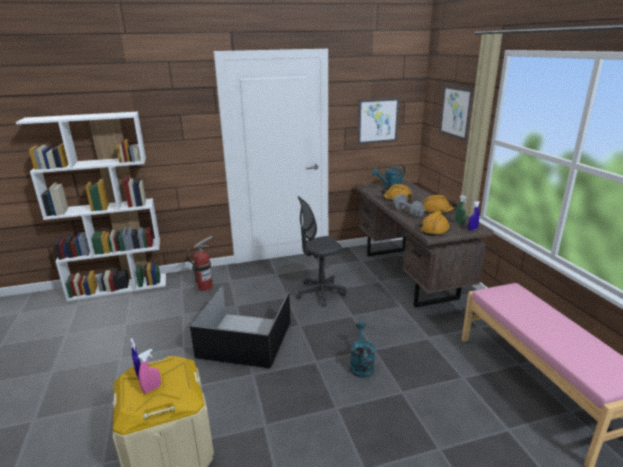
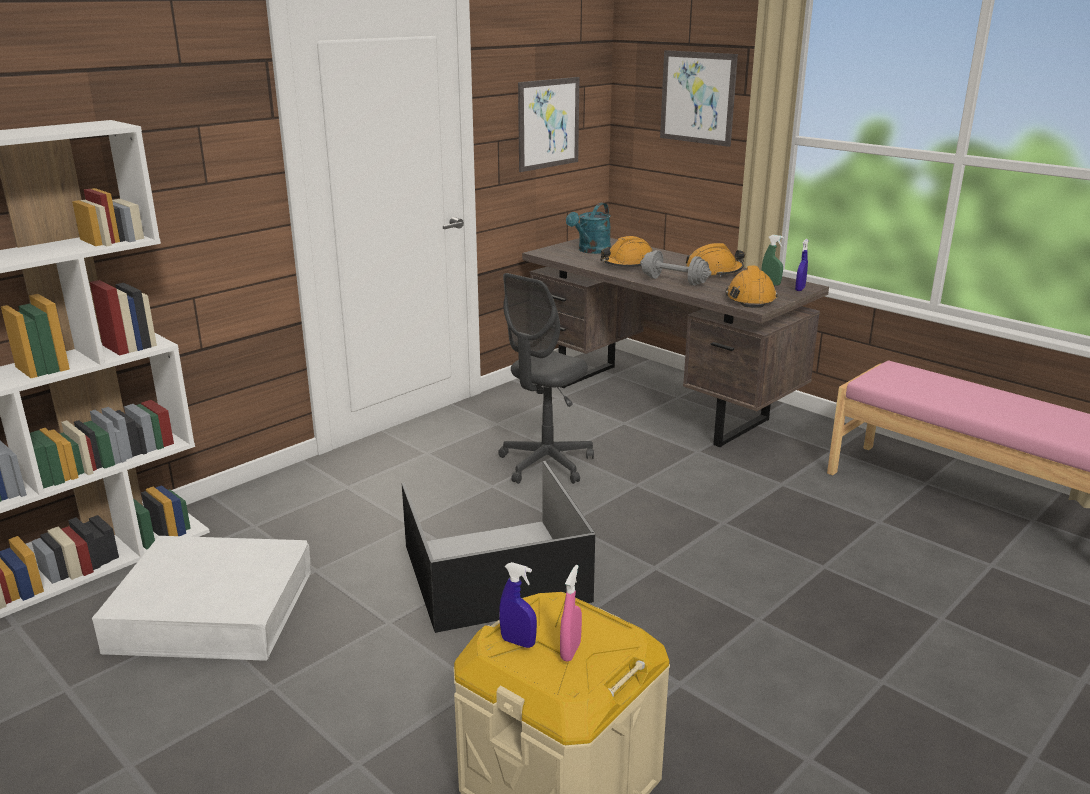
camera: 30 degrees left, 0 degrees up
fire extinguisher [186,236,213,291] -> none
turquoise watering can [350,322,375,378] -> none
none -> white storage box [92,536,311,661]

